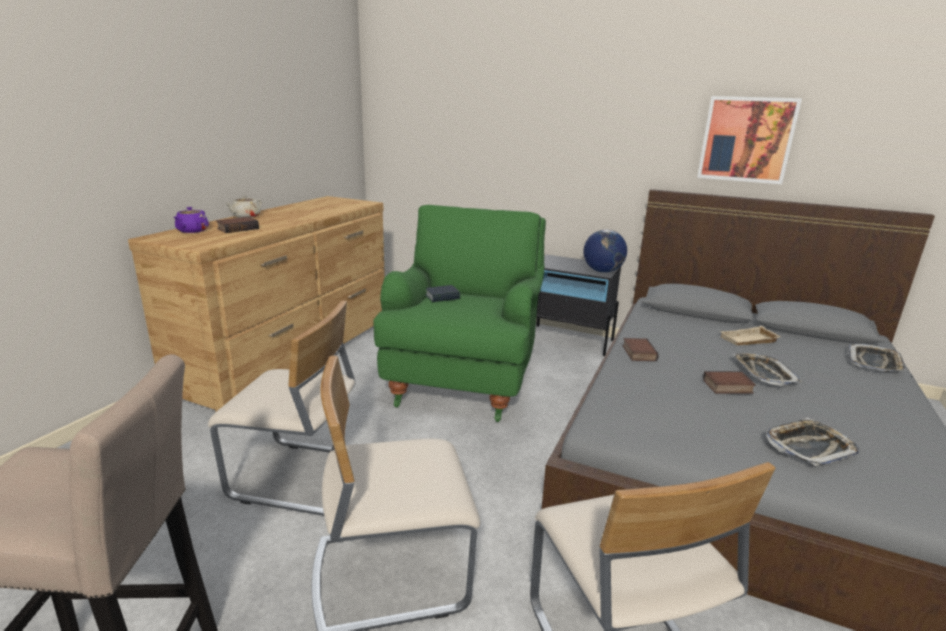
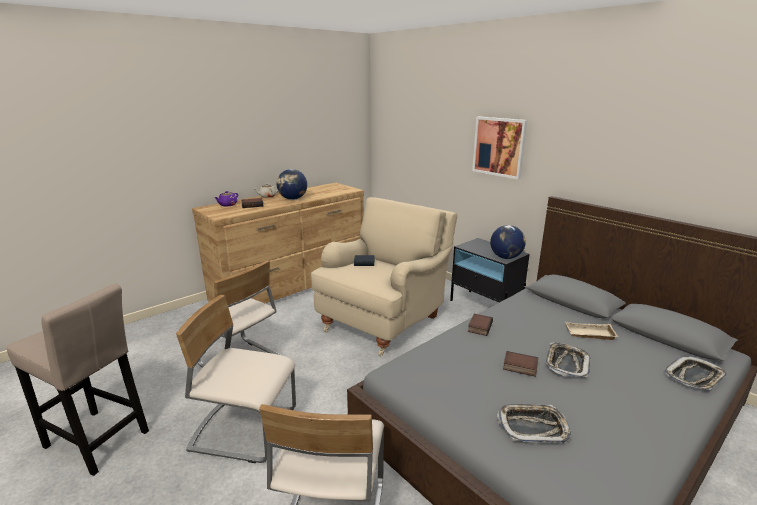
camera: 25 degrees right, 0 degrees up
green armchair [373,205,546,422] -> beige armchair [311,197,457,356]
picture [697,96,802,184] -> picture moved to [472,117,528,180]
none -> globe [277,169,307,200]

